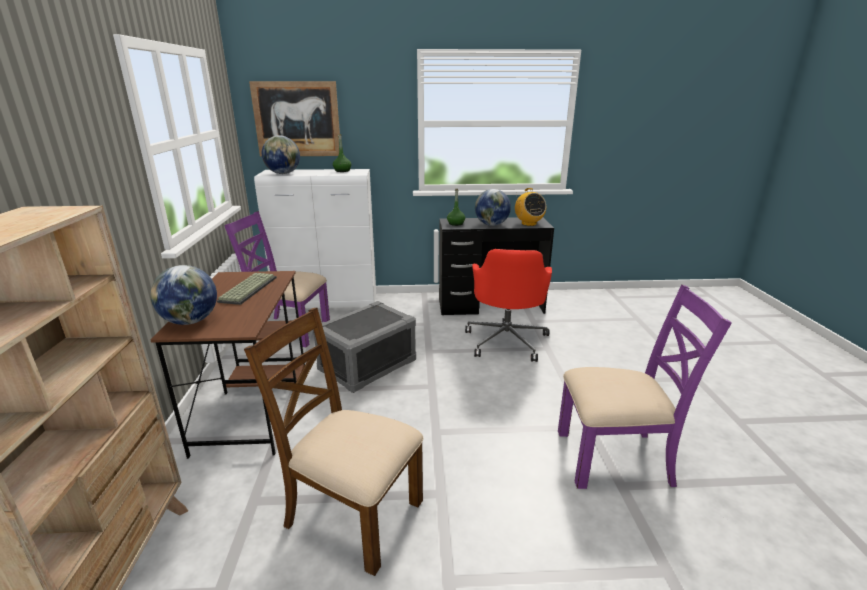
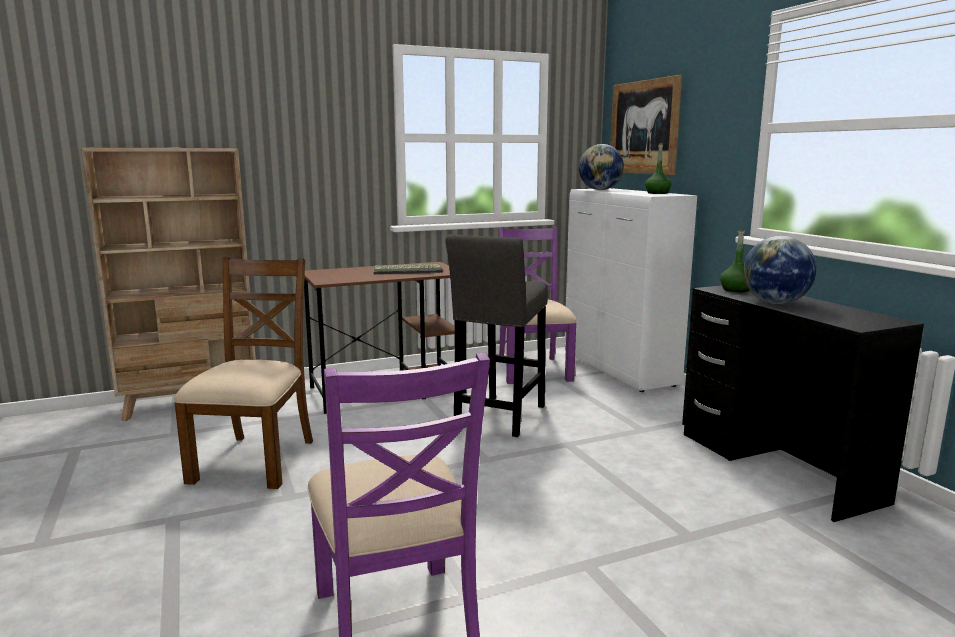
camera: 70 degrees right, 10 degrees down
globe [150,265,217,325] -> none
grey storage box [313,301,416,393] -> grey stool [446,234,548,437]
red office chair [465,249,552,362] -> none
radio [515,188,546,226] -> none

